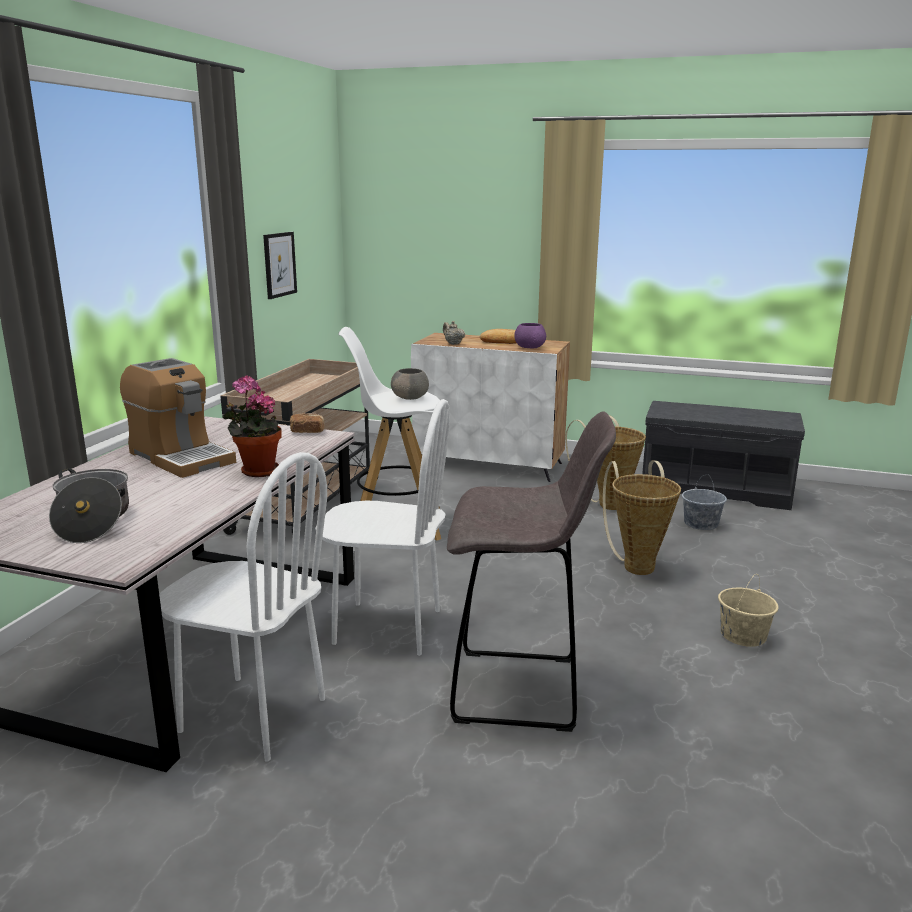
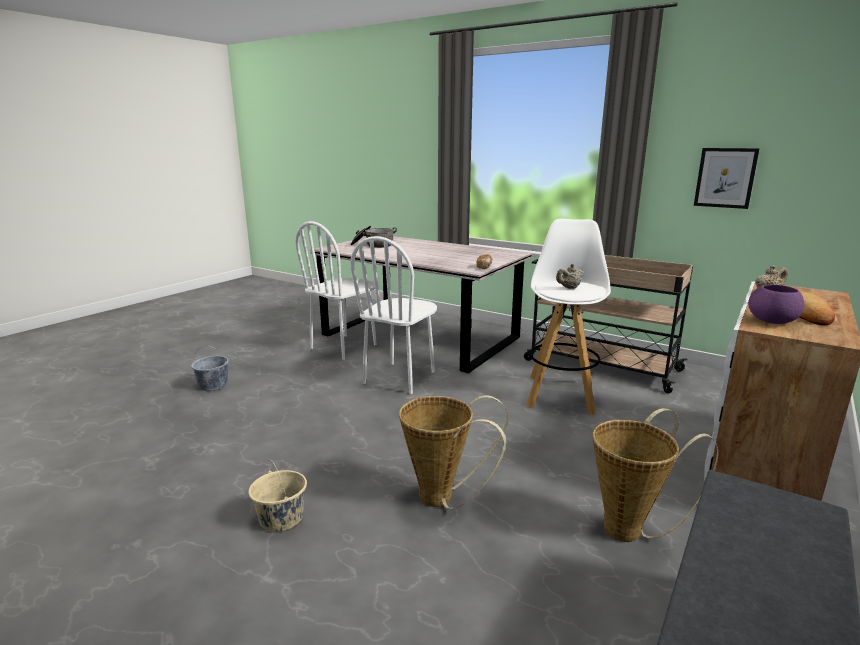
camera: 105 degrees right, 0 degrees up
coffee machine [120,358,236,478] -> none
potted plant [222,375,282,477] -> none
grey bowl [391,368,429,400] -> beige teapot [556,264,584,289]
grey stool [447,412,616,732] -> none
grey bucket [682,474,727,530] -> grey bucket moved to [191,345,229,391]

